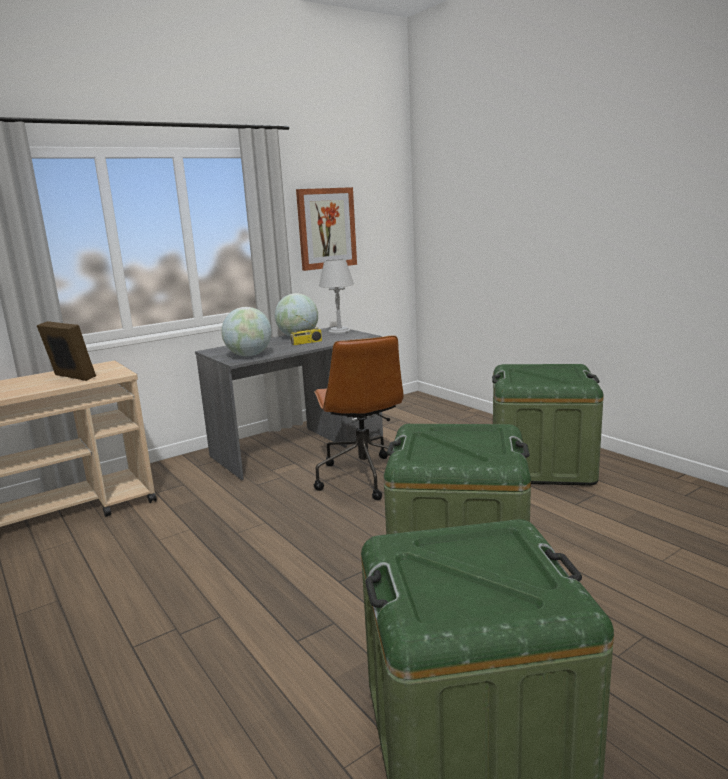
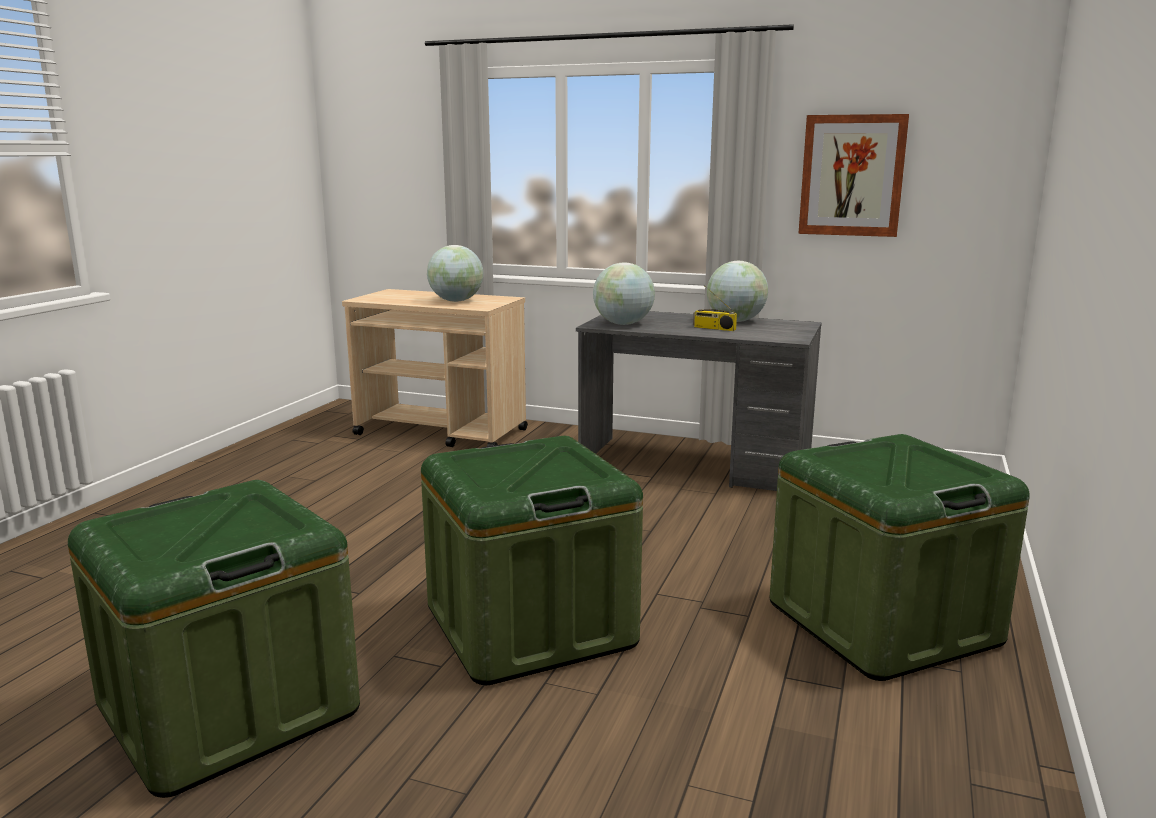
camera: 55 degrees right, 0 degrees up
picture frame [37,321,96,381] -> globe [427,245,483,302]
brown office chair [314,335,404,500] -> none
grey table lamp [319,259,354,334] -> none

